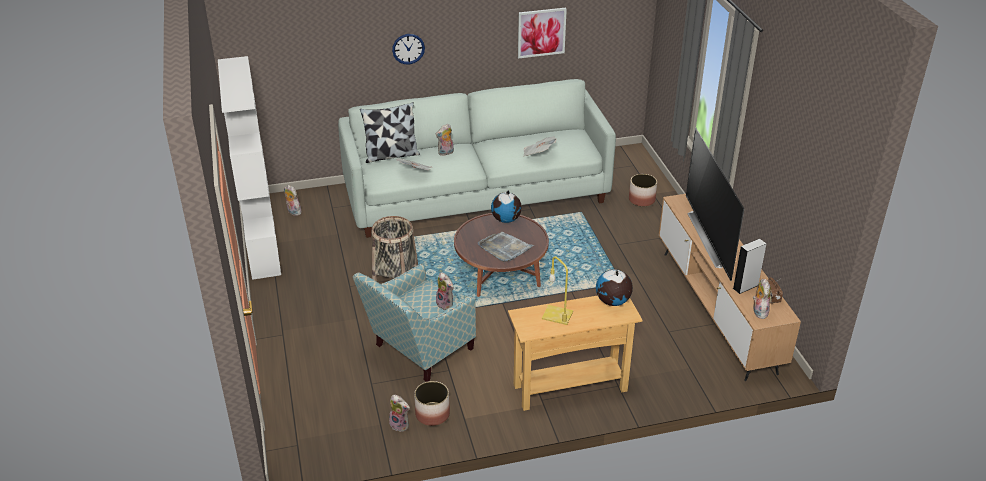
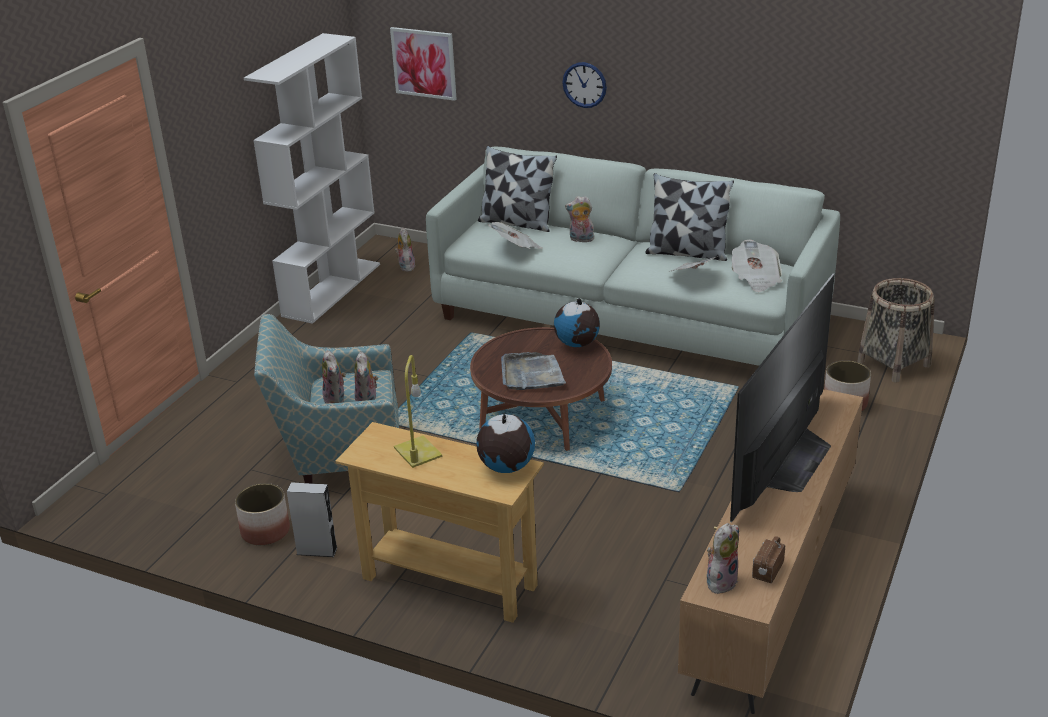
camera: 40 degrees right, 5 degrees down
basket [371,216,418,282] -> basket moved to [857,278,935,383]
plush toy [388,395,410,432] -> plush toy moved to [322,350,346,403]
picture [518,8,567,59] -> picture moved to [390,27,457,101]
grey speaker [733,239,766,294] -> grey speaker moved to [287,482,338,557]
none -> pillow [645,173,734,261]
none -> newspaper [731,240,782,292]

